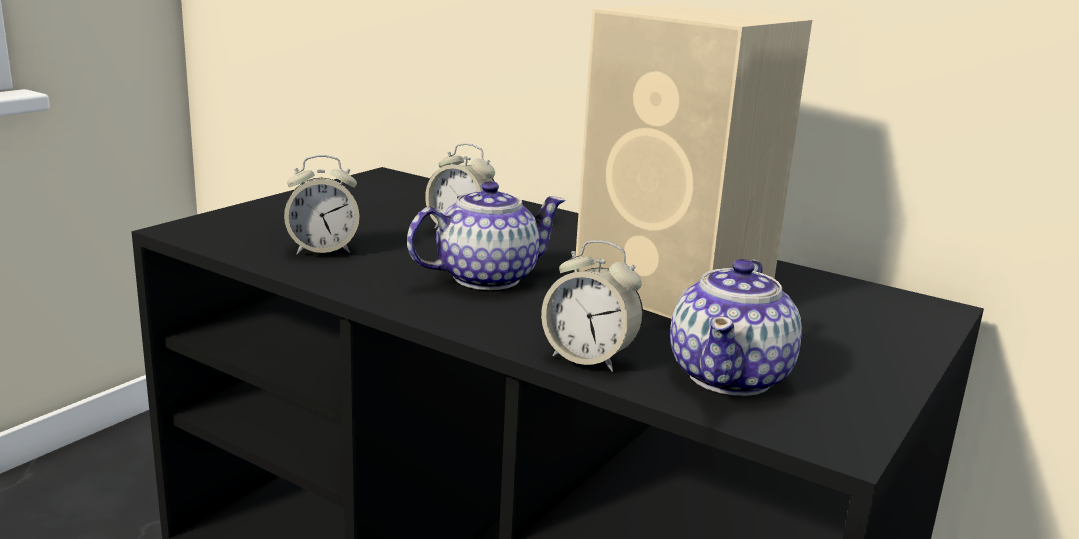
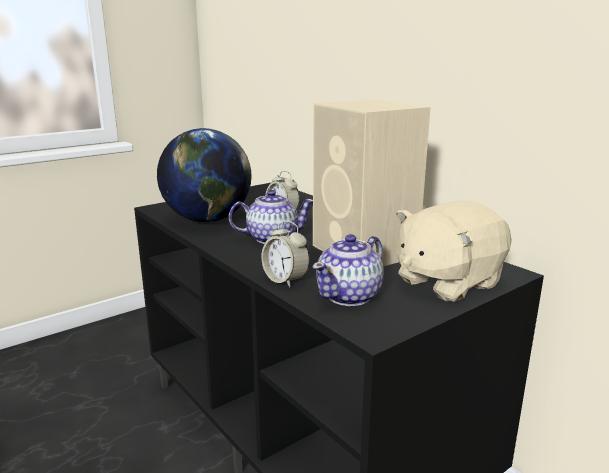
camera: 20 degrees right, 0 degrees up
alarm clock [284,155,359,254] -> globe [157,128,251,223]
none -> beige plush toy [396,200,512,302]

